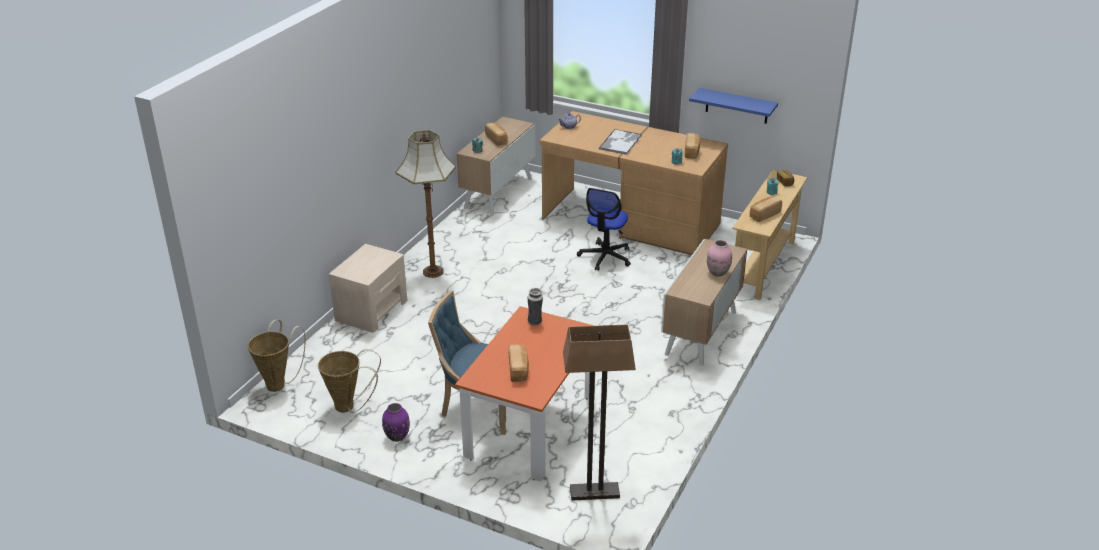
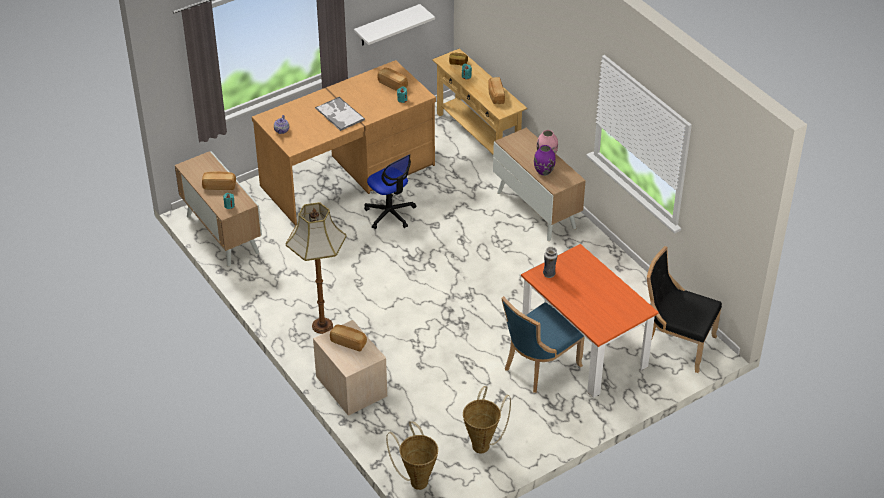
camera: 60 degrees left, 10 degrees up
purple vase [382,403,410,442] -> purple vase moved to [534,145,556,176]
bread [509,344,529,382] -> bread moved to [330,324,367,351]
floor lamp [563,324,636,501] -> black chair [647,246,722,373]
blue shelf [689,88,778,124] -> white shelf [354,4,435,46]

